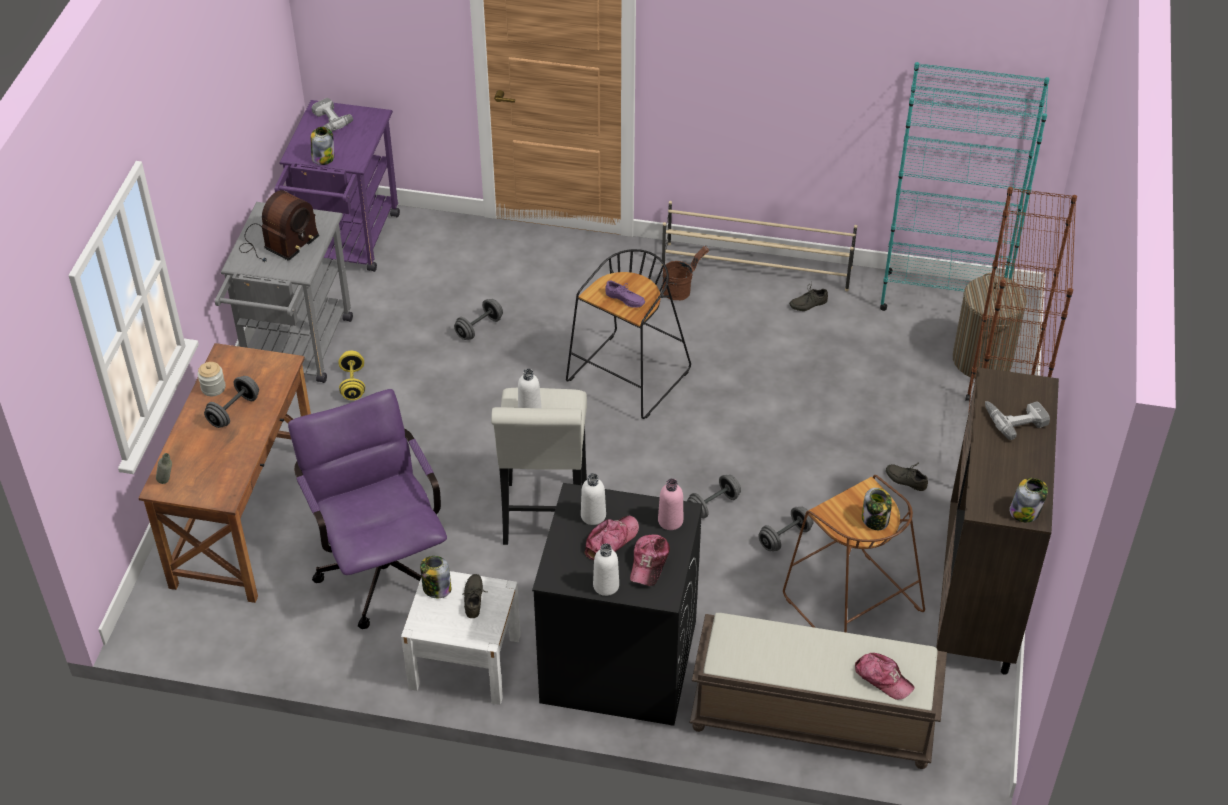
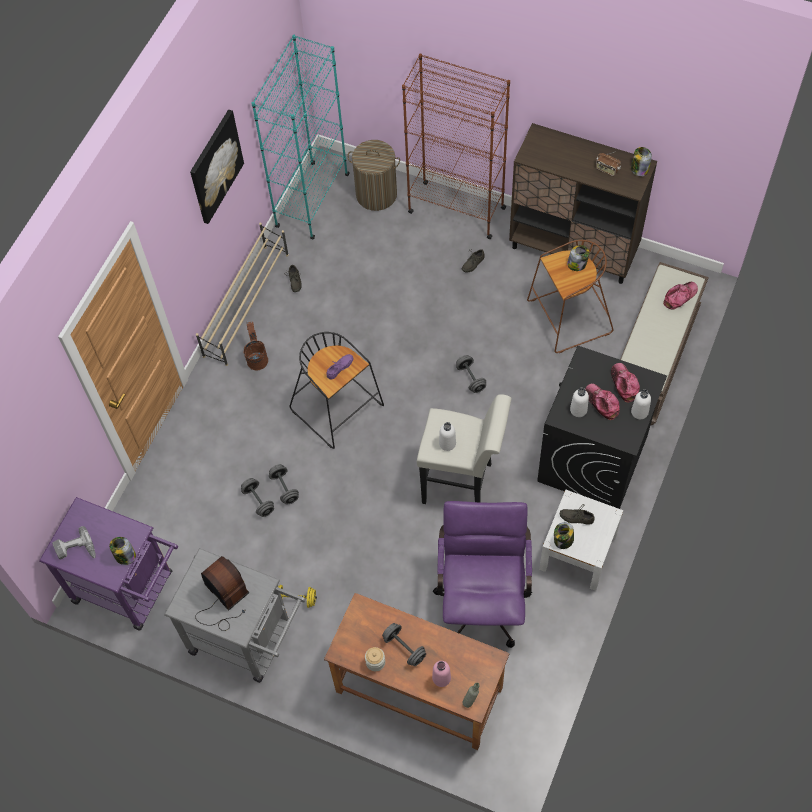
camera: 75 degrees left, 15 degrees up
purple office chair [288,389,447,629] -> purple office chair turned 105 degrees clockwise [433,501,532,648]
cap [630,534,670,586] -> cap turned 135 degrees counterclockwise [611,363,640,402]
pink bottle [658,479,683,530] -> pink bottle moved to [432,661,451,687]
grey dumbbell [758,507,814,551] -> grey dumbbell moved to [269,464,299,504]
power drill [985,401,1050,440] -> none
none -> picture [190,110,244,224]
none -> radio [596,152,621,176]

